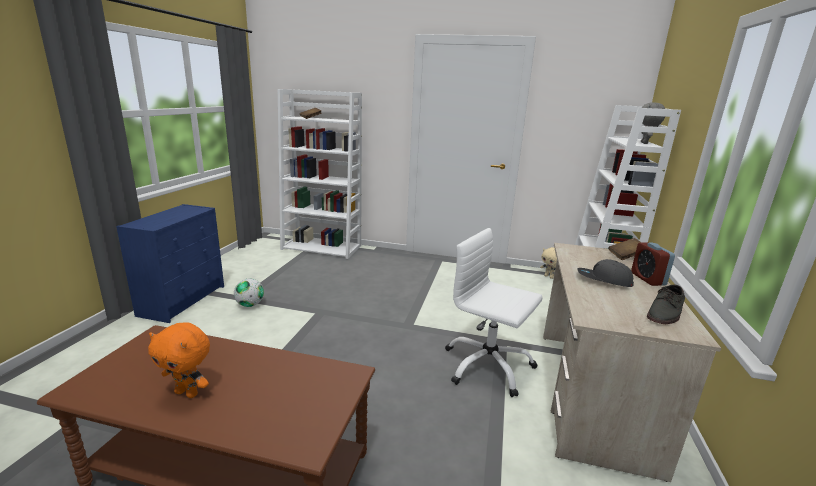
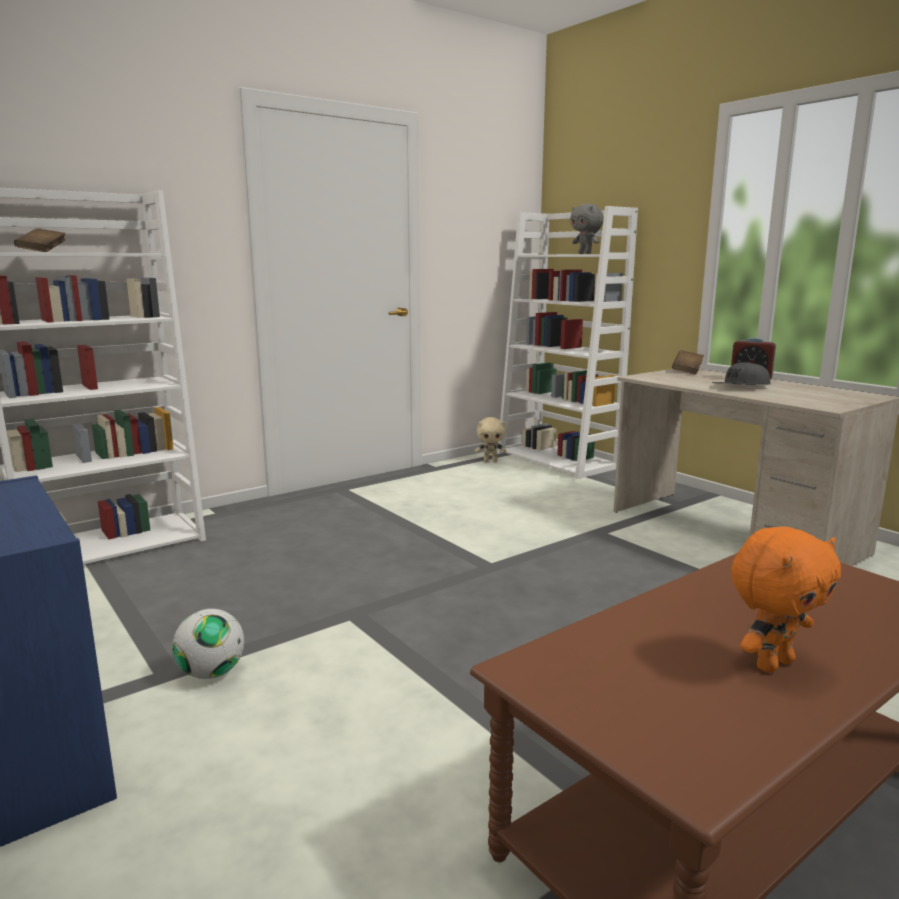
camera: 50 degrees left, 5 degrees down
white office chair [445,228,543,397] -> none
grey shoe [647,284,685,324] -> none

